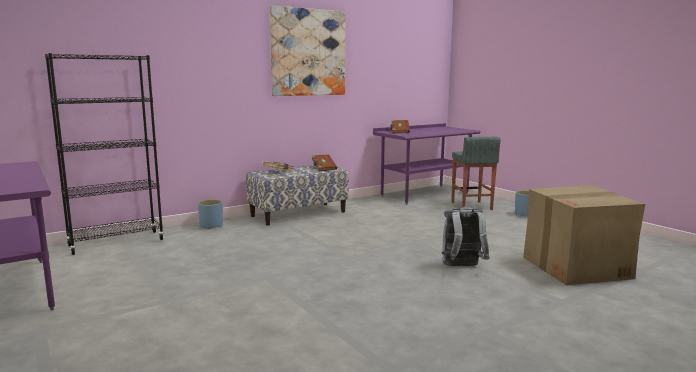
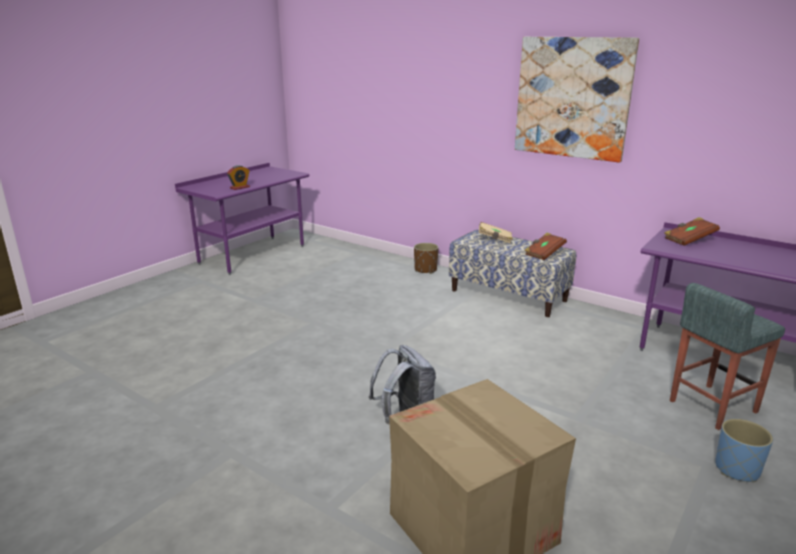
camera: 70 degrees right, 10 degrees up
black bookcase [45,53,164,255] -> none
blue planter [197,199,223,229] -> brown planter [414,243,439,274]
none -> alarm clock [227,165,250,190]

